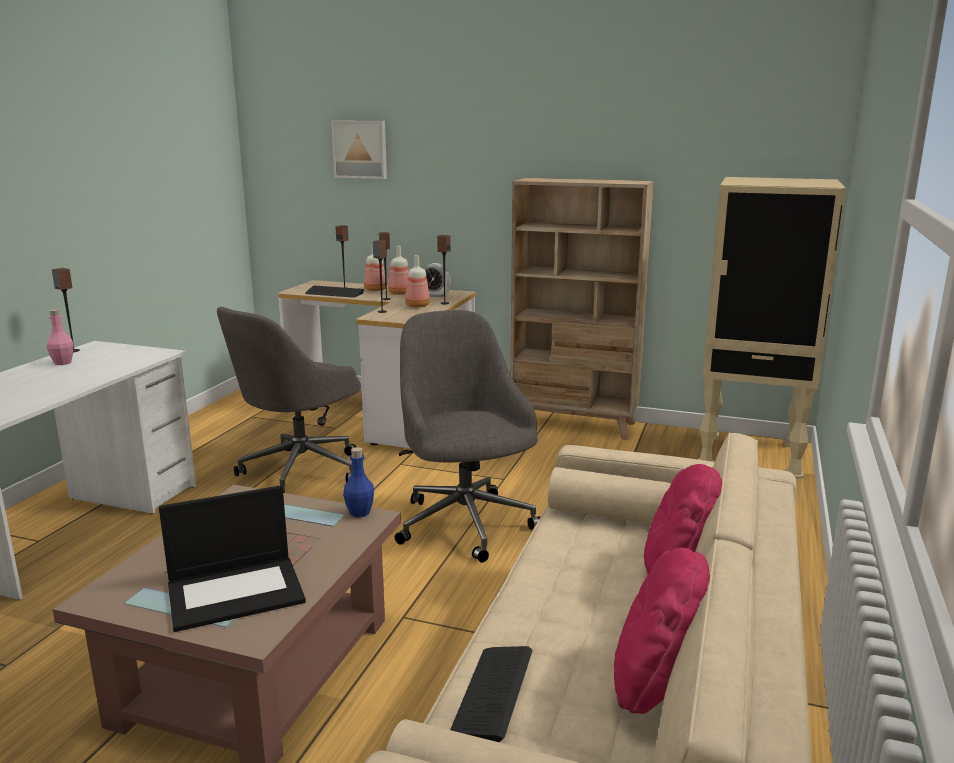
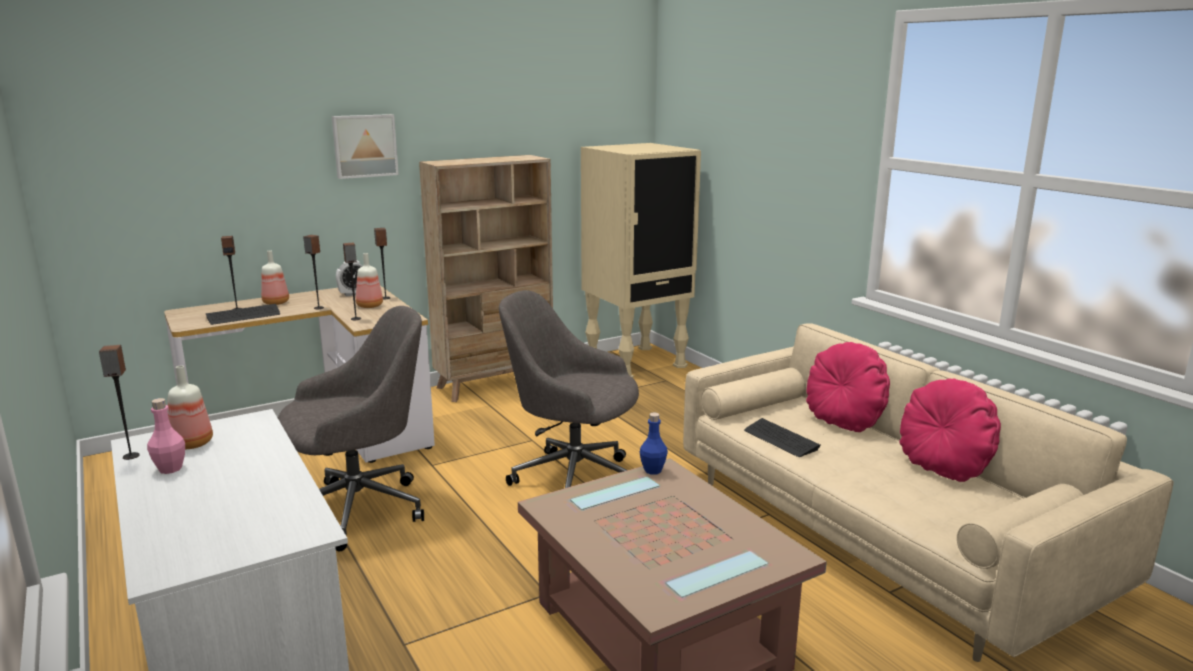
camera: 50 degrees left, 0 degrees up
laptop [159,485,306,632] -> none
grey office chair [217,307,361,493] -> grey office chair turned 105 degrees counterclockwise [278,306,424,551]
picture [331,121,387,179] -> picture moved to [332,114,399,179]
bottle [388,246,409,295] -> bottle moved to [168,365,213,449]
keyboard [450,646,532,742] -> keyboard moved to [744,418,821,457]

